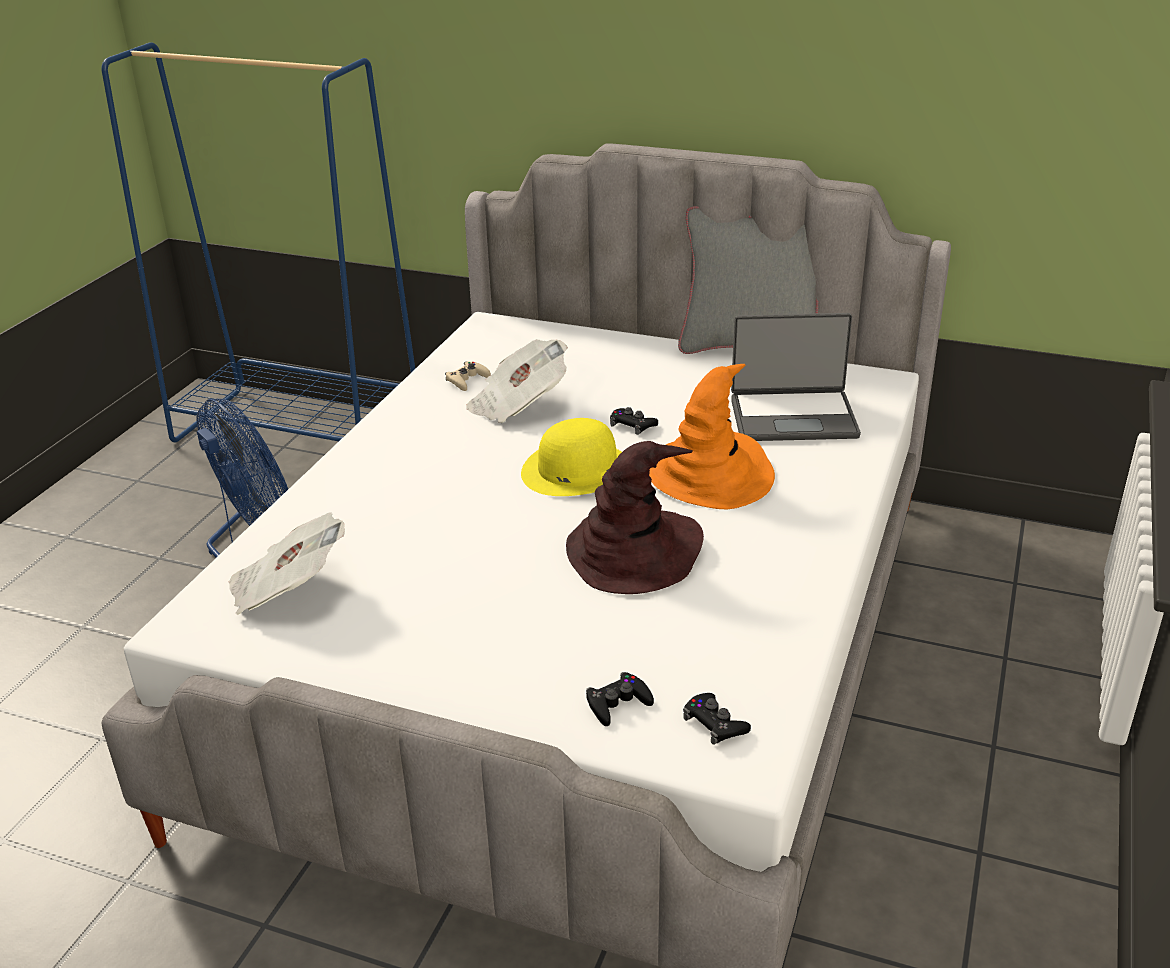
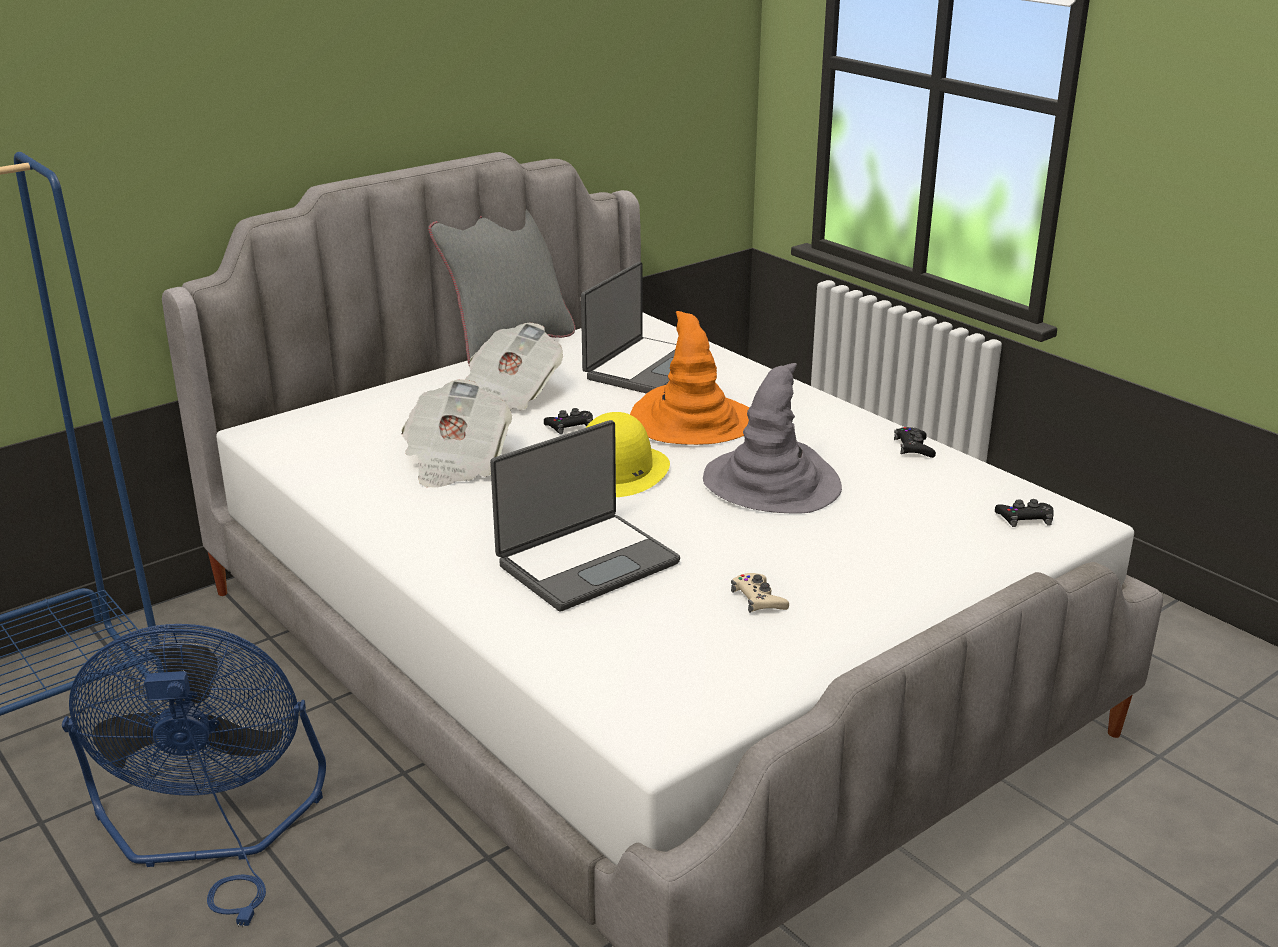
camera: 60 degrees left, 5 degrees down
newspaper [229,512,345,615] -> newspaper moved to [465,323,563,410]
beige game controller [445,361,491,391] -> beige game controller moved to [731,573,789,612]
brown hat [566,441,704,594] -> grey hat [703,363,842,514]
black game controller [586,672,654,726] -> black game controller moved to [894,427,936,458]
none -> laptop [490,420,680,611]

